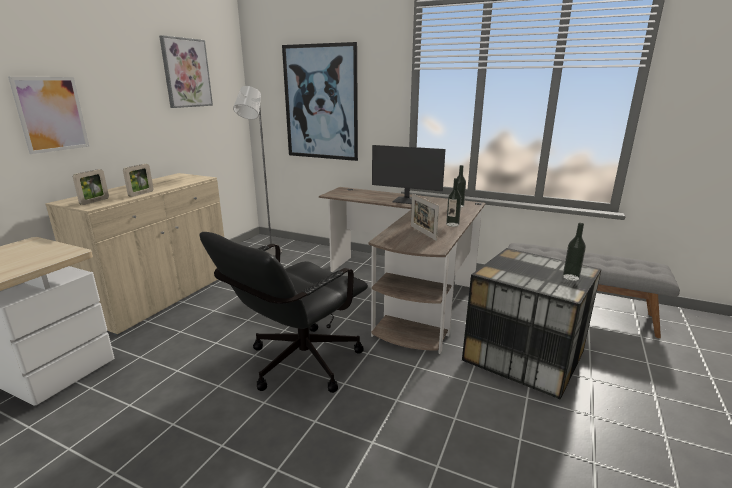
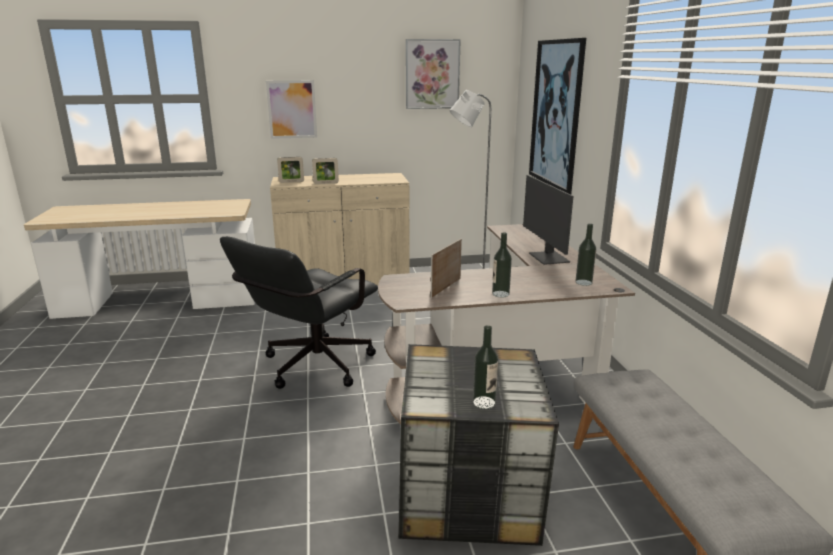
camera: 55 degrees right, 0 degrees up
black office chair [200,232,368,393] -> black office chair turned 60 degrees counterclockwise [220,237,378,389]

